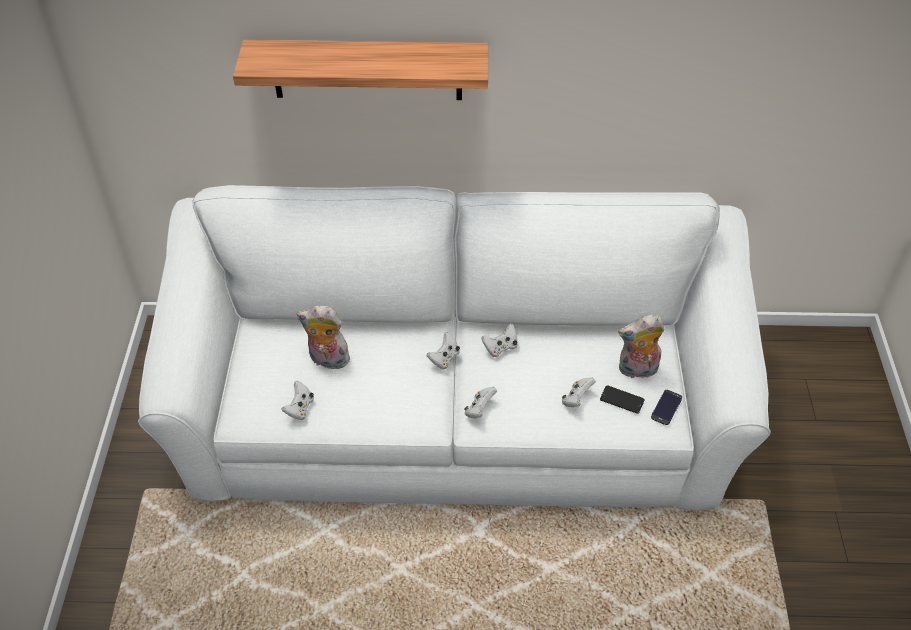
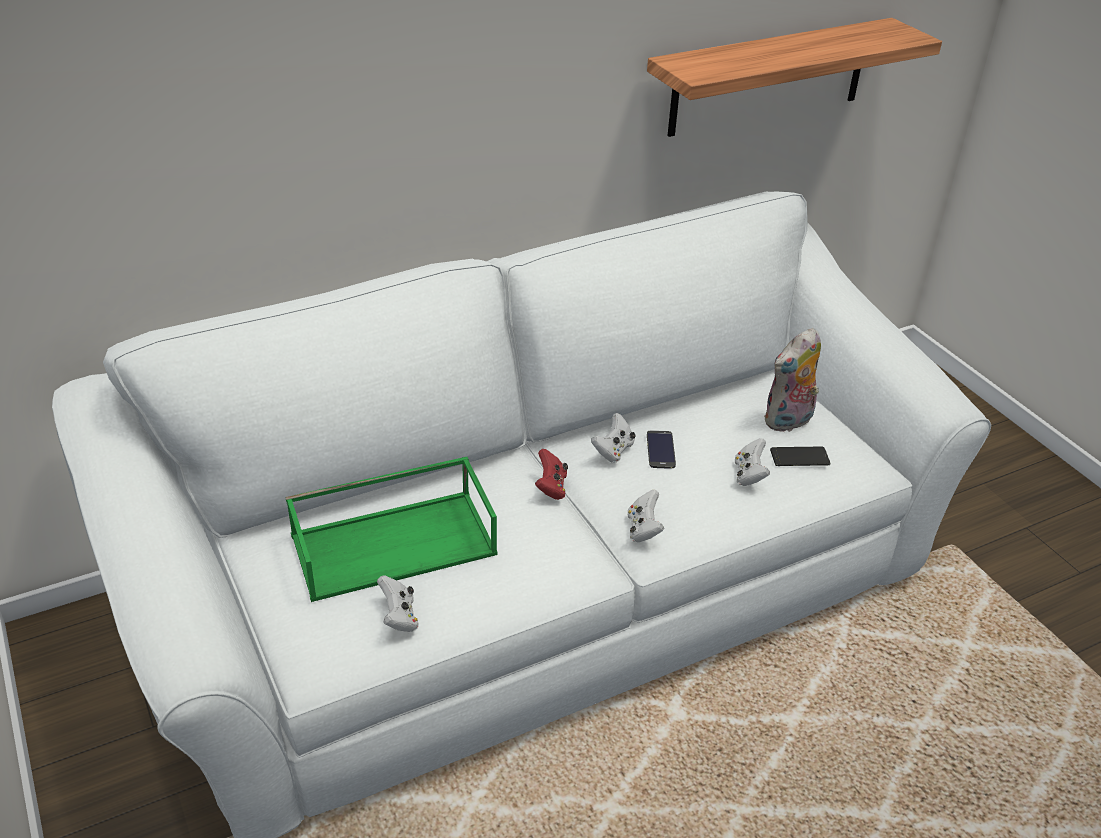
camera: 30 degrees left, 10 degrees down
shelf [233,40,488,100] -> shelf moved to [647,18,942,137]
plush toy [297,305,353,370] -> green tray [285,457,497,602]
white game controller [427,332,460,369] -> red game controller [535,449,568,500]
phone [651,390,682,425] -> phone moved to [647,430,676,469]

